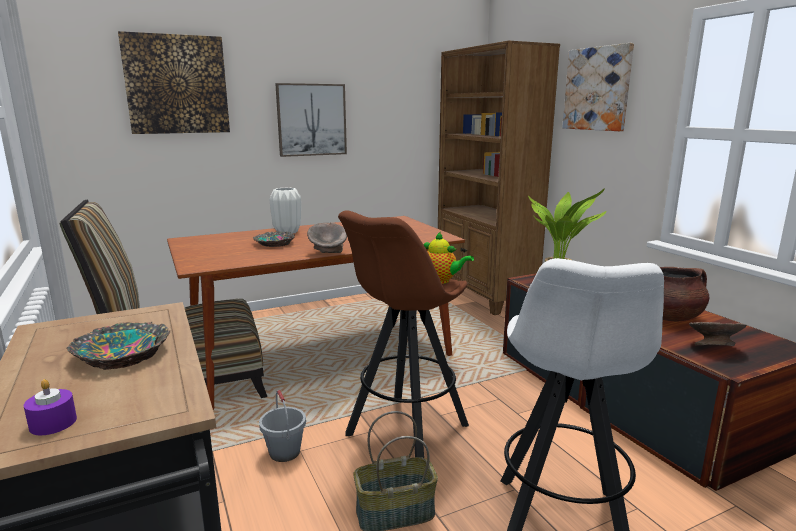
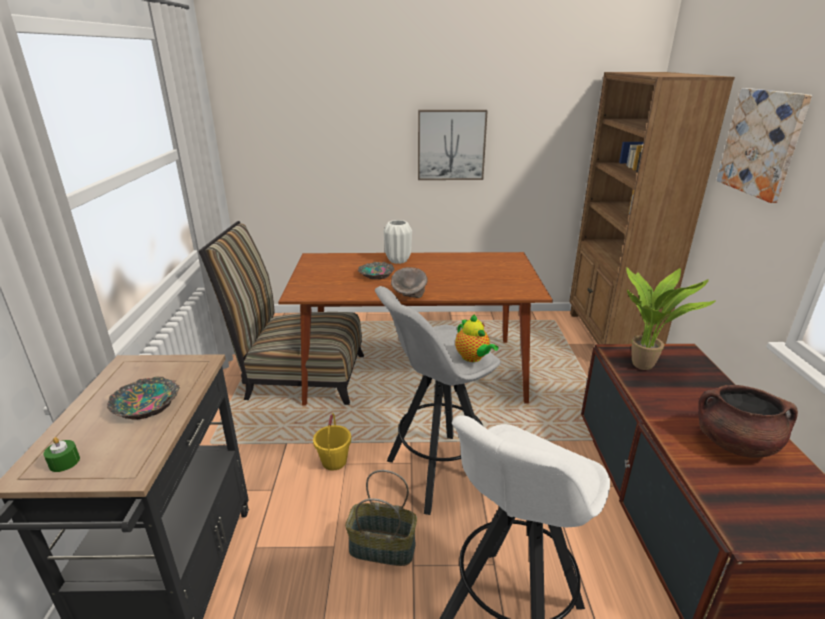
camera: 25 degrees right, 10 degrees up
purple candle [24,379,77,435] -> green candle [44,437,80,472]
picture [118,31,230,134] -> none
grey bucket [259,390,306,462] -> yellow bucket [313,413,351,471]
brown stool [338,210,469,458] -> grey stool [375,286,501,515]
grey bowl [689,322,746,346] -> none

